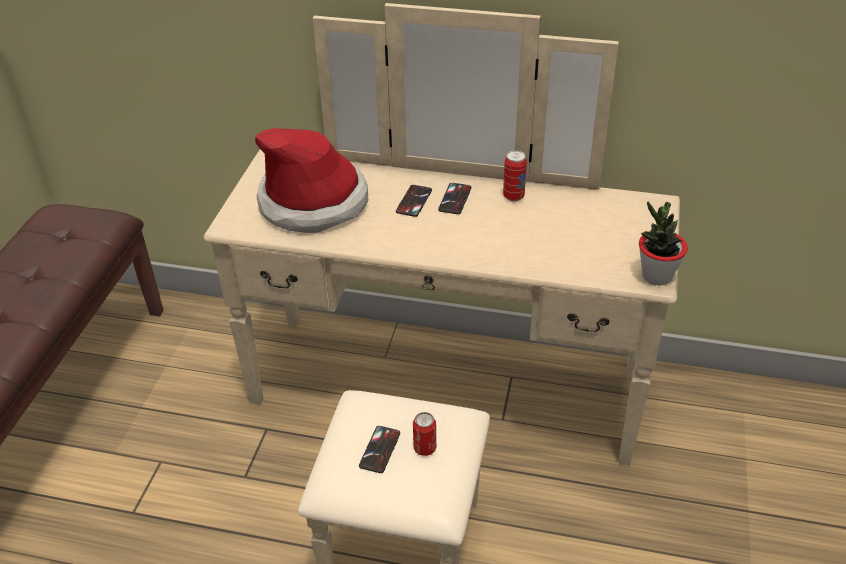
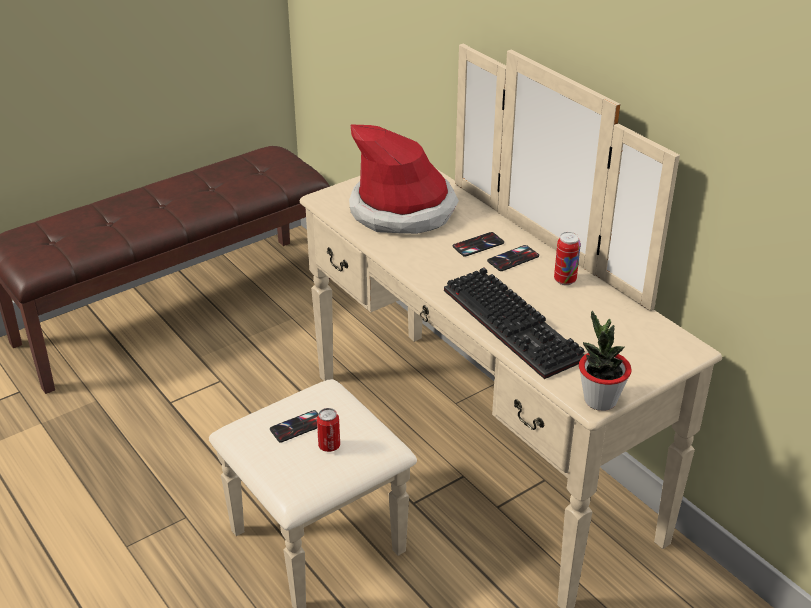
camera: 40 degrees right, 5 degrees down
none -> keyboard [444,267,585,379]

